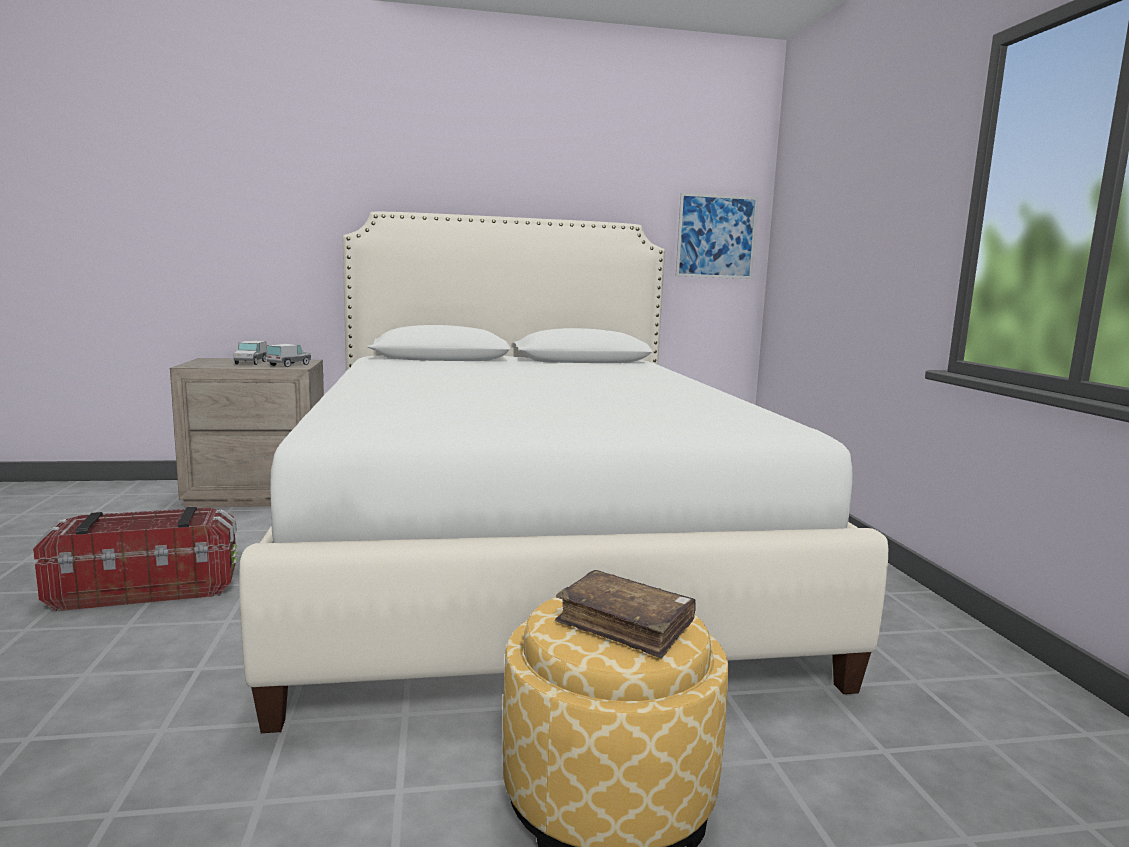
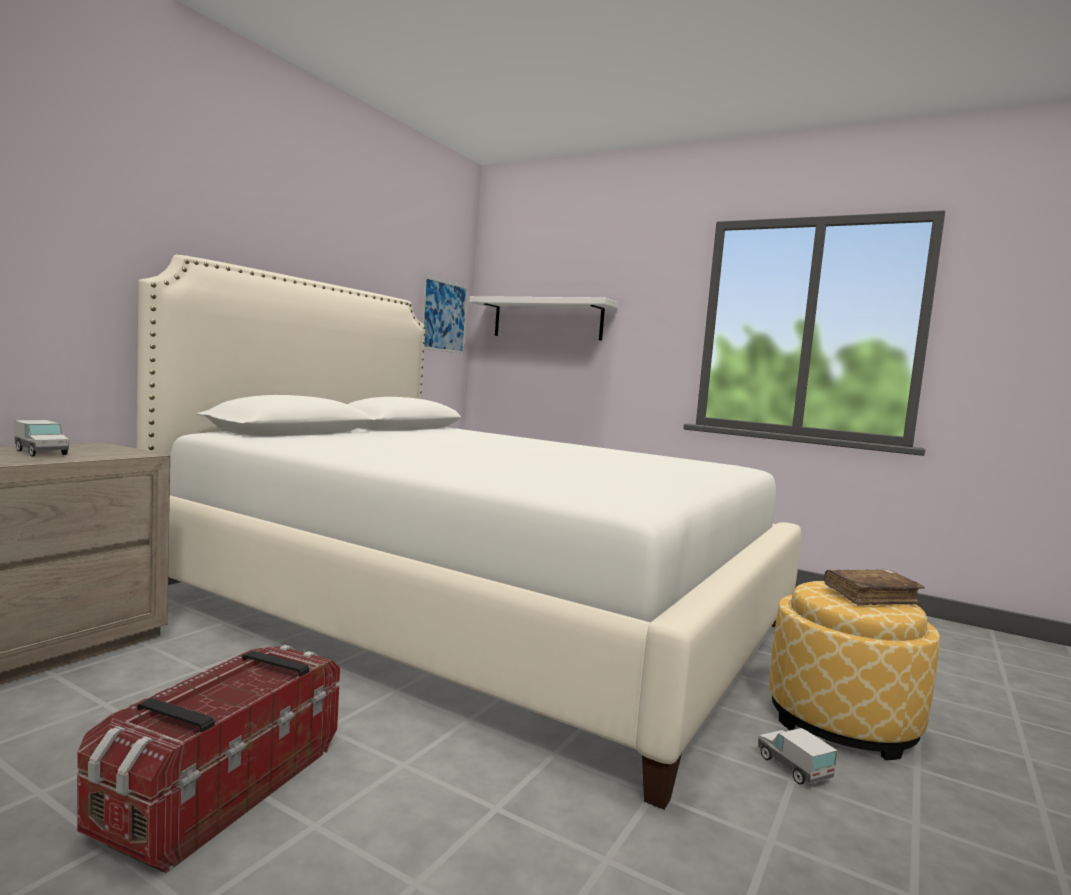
camera: 50 degrees left, 5 degrees down
toy truck [266,344,311,367] -> toy truck moved to [758,728,838,784]
none -> white shelf [470,296,618,340]

